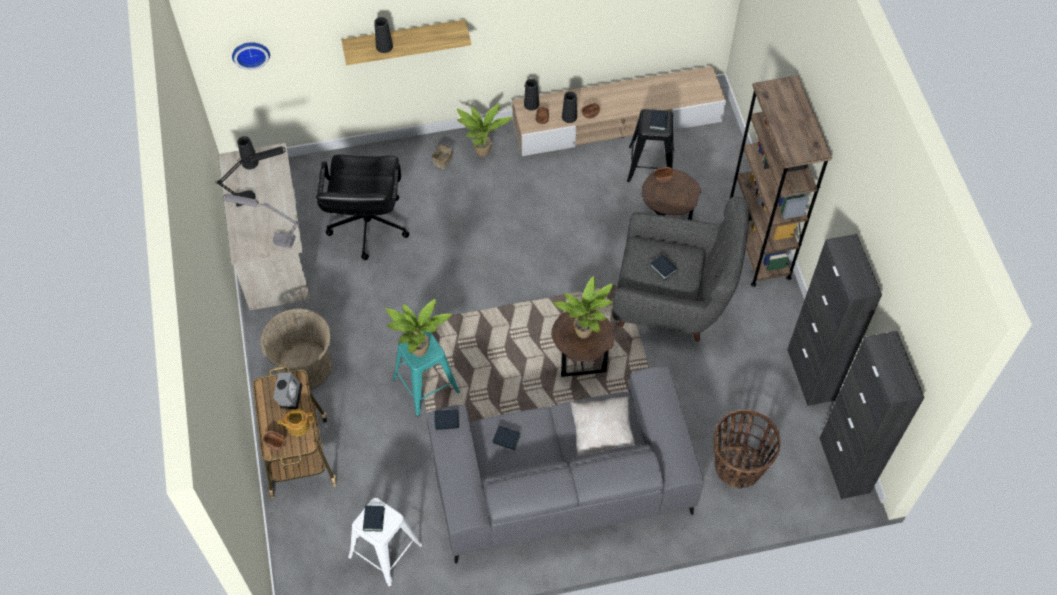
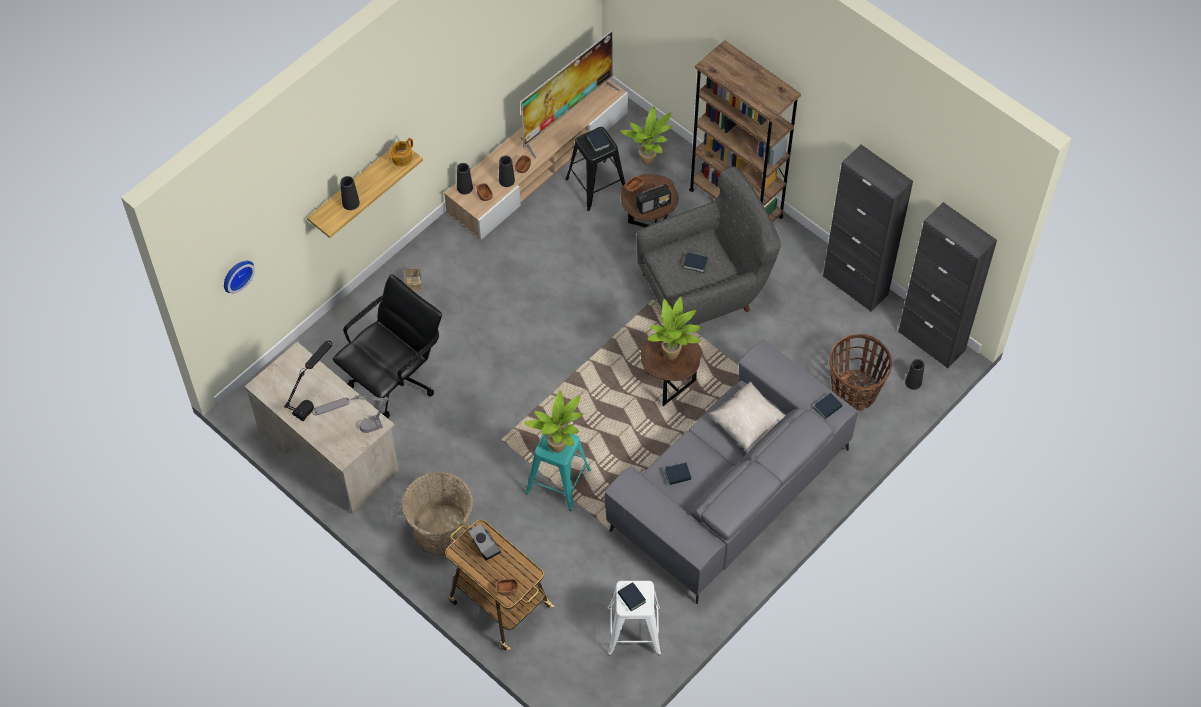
camera: 35 degrees left, 0 degrees up
black vase [237,136,259,169] -> black vase moved to [905,359,925,390]
teapot [277,409,314,436] -> teapot moved to [389,138,413,167]
black office chair [316,155,409,260] -> black office chair turned 105 degrees counterclockwise [333,274,442,418]
book [434,409,459,430] -> book moved to [814,393,843,419]
potted plant [457,103,512,157] -> potted plant moved to [620,106,672,165]
none -> television [520,30,620,159]
none -> radio [636,184,671,214]

